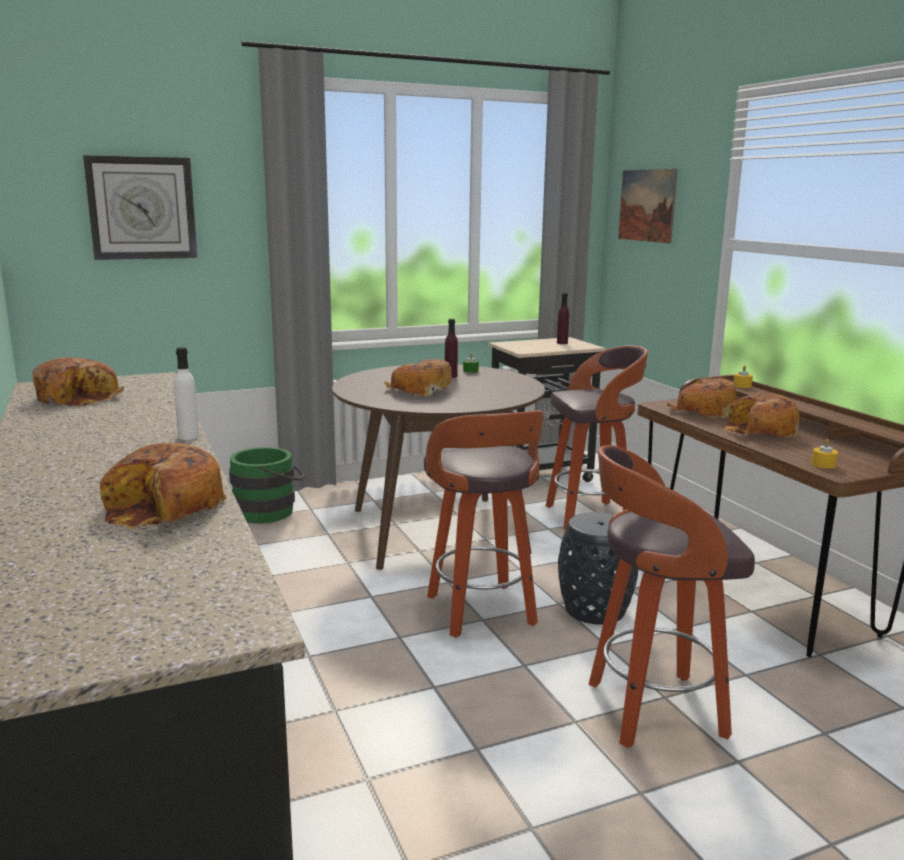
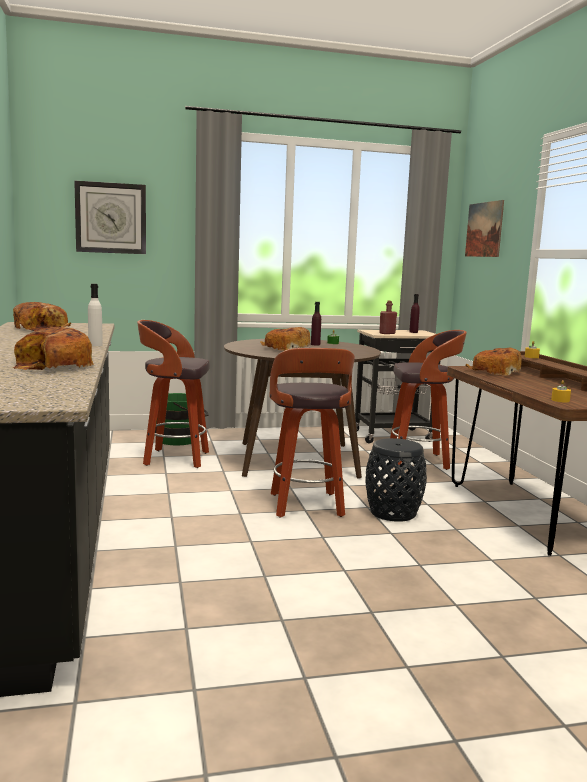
camera: 10 degrees right, 5 degrees down
stool [588,445,755,748] -> stool moved to [137,320,210,468]
bread [722,393,799,438] -> none
none -> red bottle [379,301,397,334]

